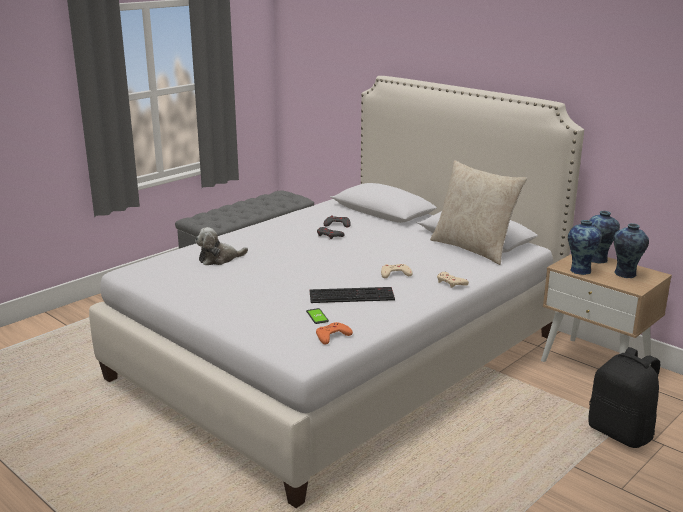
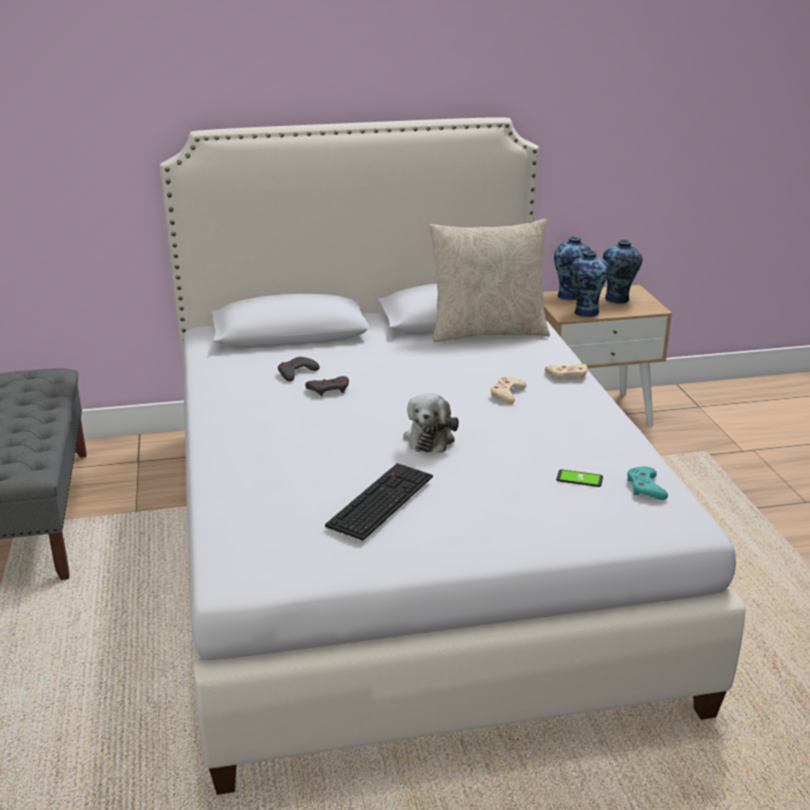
camera: 55 degrees left, 5 degrees up
plush toy [195,227,248,265] -> plush toy moved to [403,393,459,453]
keyboard [310,287,395,303] -> keyboard moved to [325,463,433,541]
orange game controller [316,322,353,345] -> turquoise game controller [627,467,668,500]
black backpack [588,347,660,448] -> none

